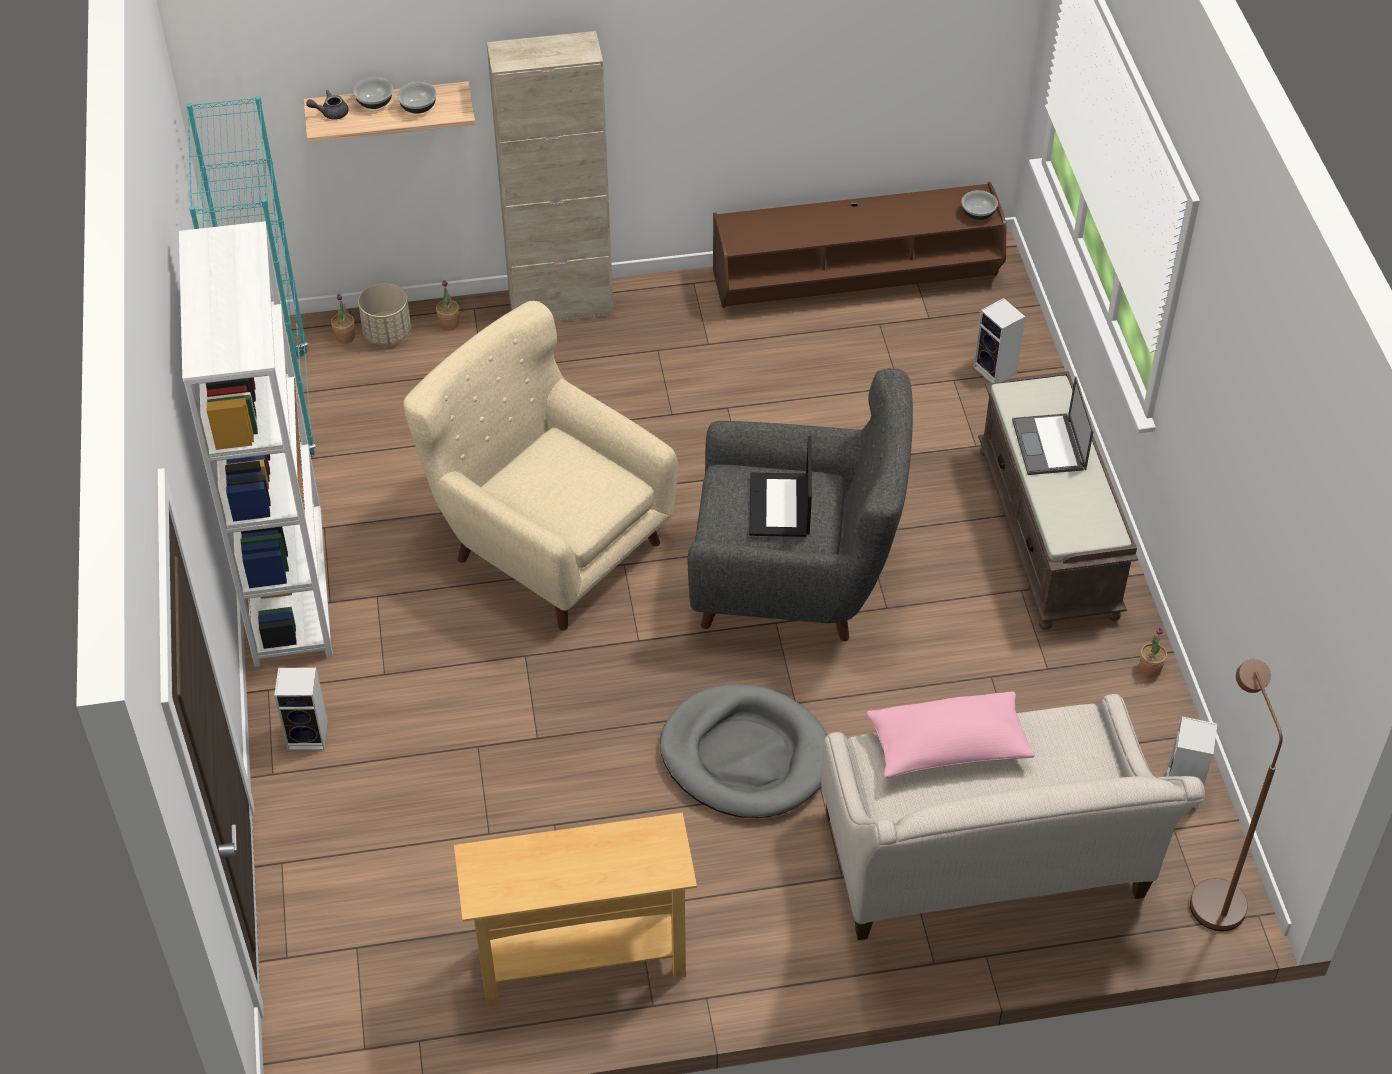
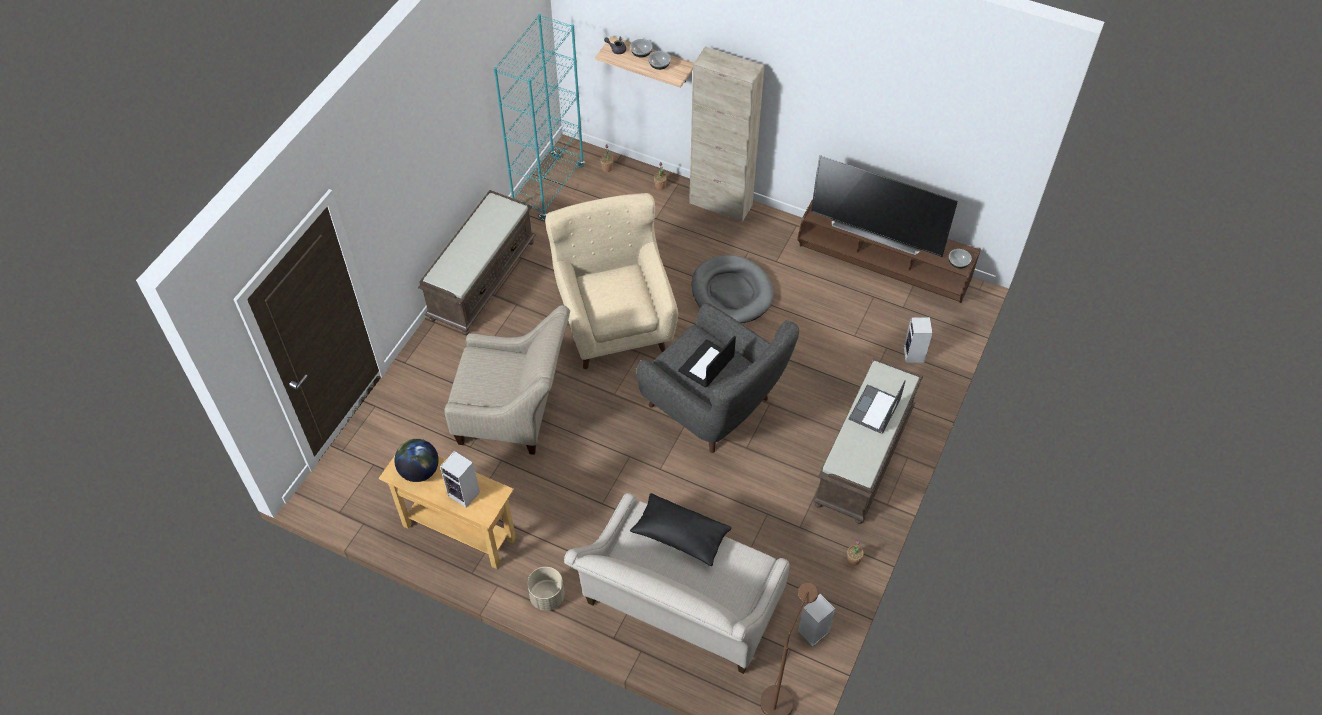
camera: 35 degrees right, 5 degrees up
white bookcase [179,221,333,667] -> brown bench [418,190,536,335]
speaker [274,667,328,750] -> speaker moved to [440,451,480,508]
beige planter [358,283,411,345] -> beige planter moved to [527,567,564,611]
grey dog bed [660,684,827,818] -> grey dog bed moved to [692,255,774,323]
pink pillow [867,691,1035,778] -> black pillow [630,493,732,566]
none -> globe [394,439,439,482]
none -> beige armchair [445,305,570,455]
none -> television [811,155,958,257]

